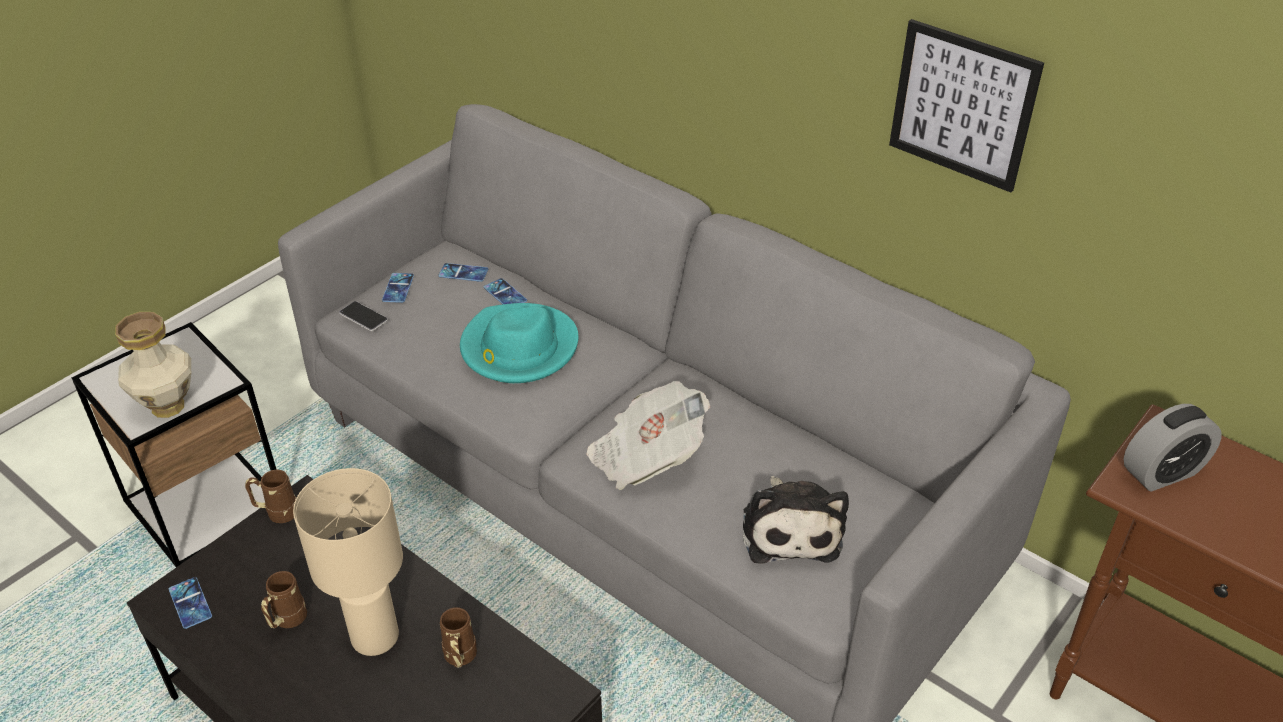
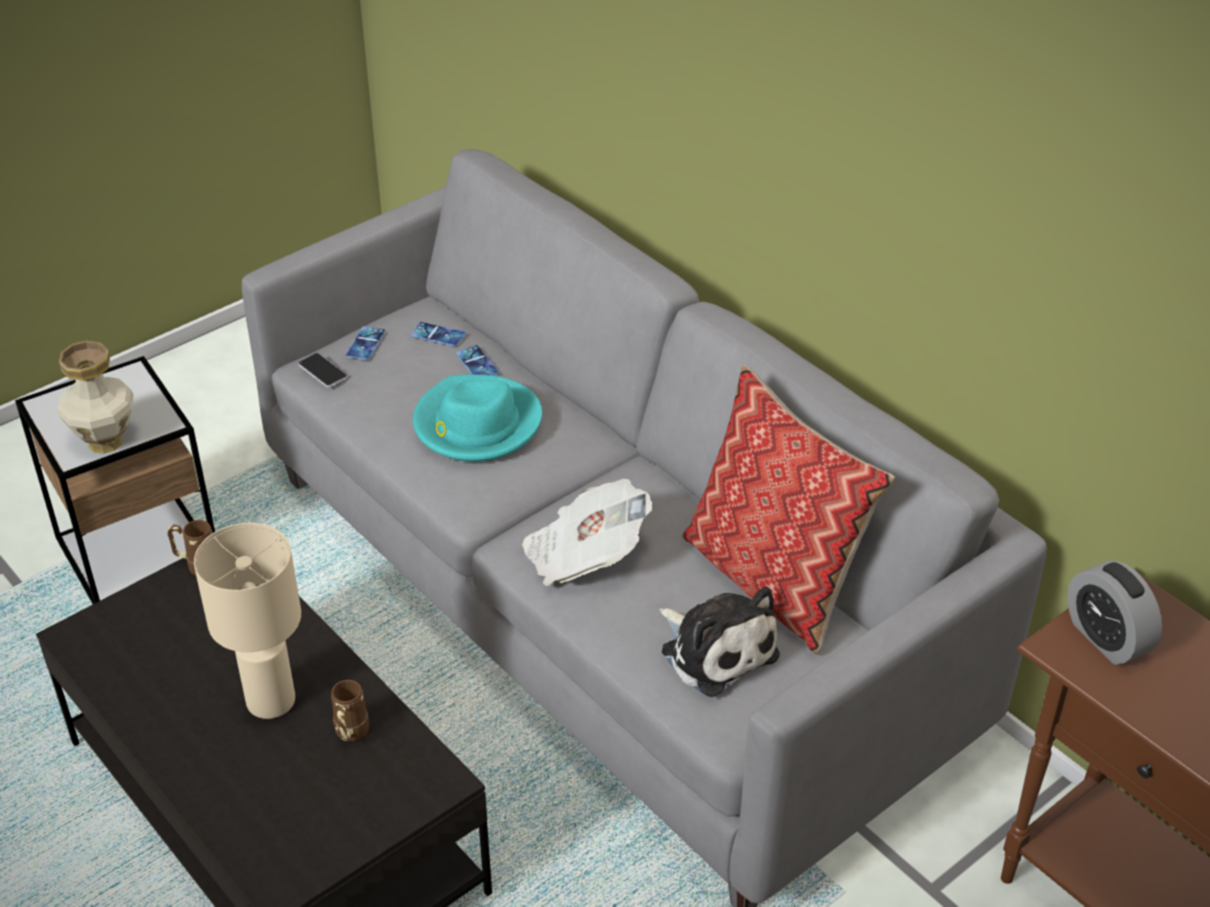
camera: 10 degrees right, 0 degrees up
phone [169,577,212,629] -> none
brown mug [261,571,307,628] -> none
plush toy [743,476,849,563] -> plush toy turned 45 degrees counterclockwise [659,587,780,697]
picture [889,19,1044,193] -> none
alarm clock [1124,404,1222,491] -> alarm clock turned 75 degrees clockwise [1067,560,1162,665]
none -> pillow [682,365,896,655]

